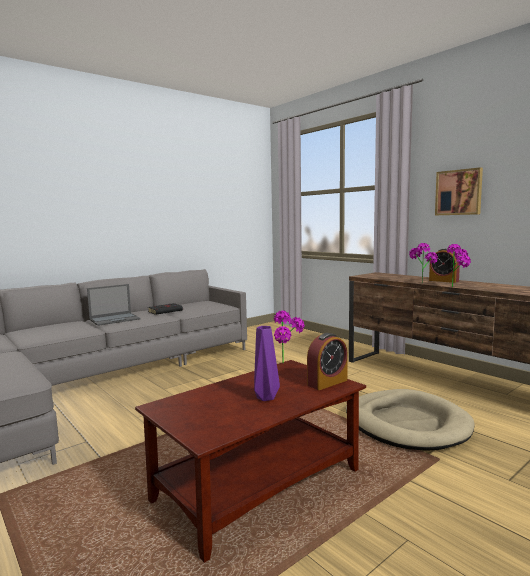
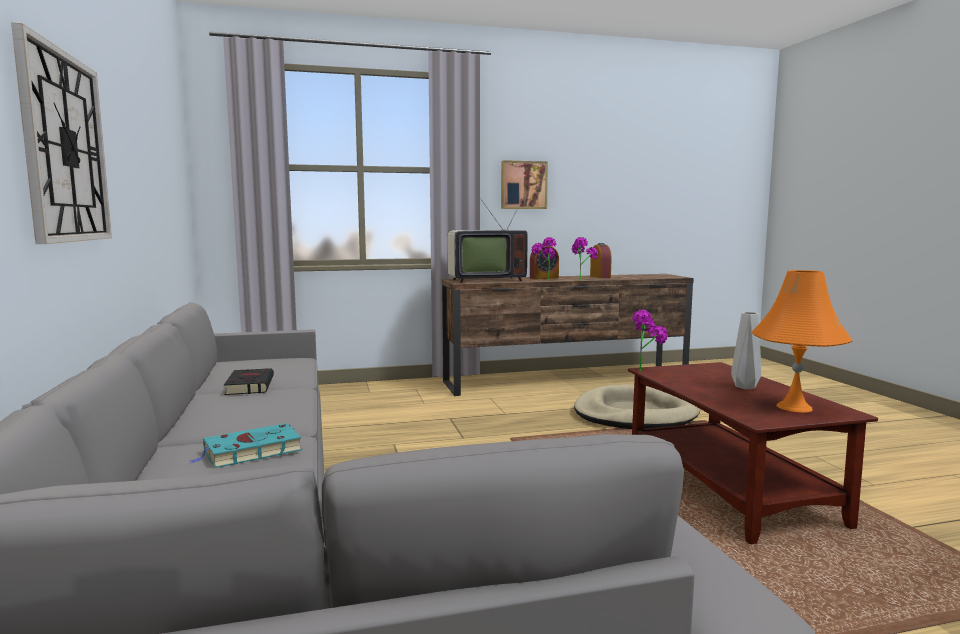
camera: 65 degrees left, 0 degrees up
laptop [87,284,141,326] -> none
purple vase [254,326,280,401] -> grey vase [731,312,761,389]
alarm clock [307,333,348,390] -> alarm clock moved to [590,243,612,278]
none -> wall clock [11,23,112,244]
none -> turquoise book [190,423,302,468]
none -> television [447,195,527,283]
none -> orange table lamp [751,270,853,412]

